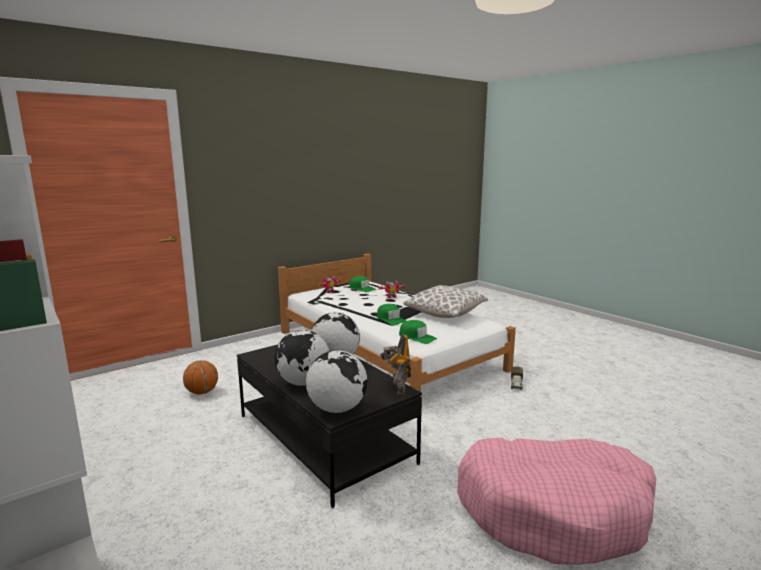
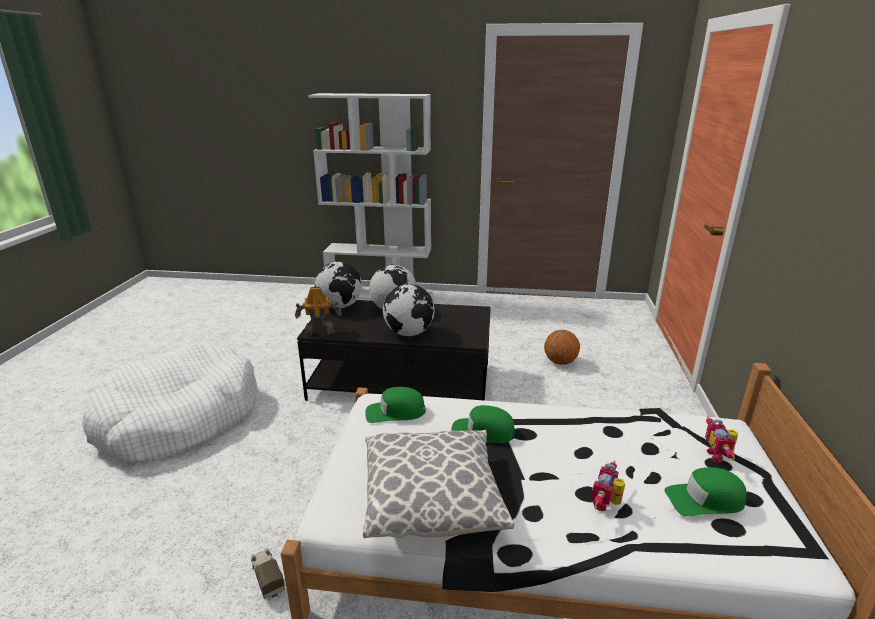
camera: 135 degrees right, 10 degrees up
toy robot [380,334,412,396] -> toy robot turned 45 degrees counterclockwise [295,287,342,335]
pink dog bed [457,438,656,565] -> white dog bed [82,342,258,463]

